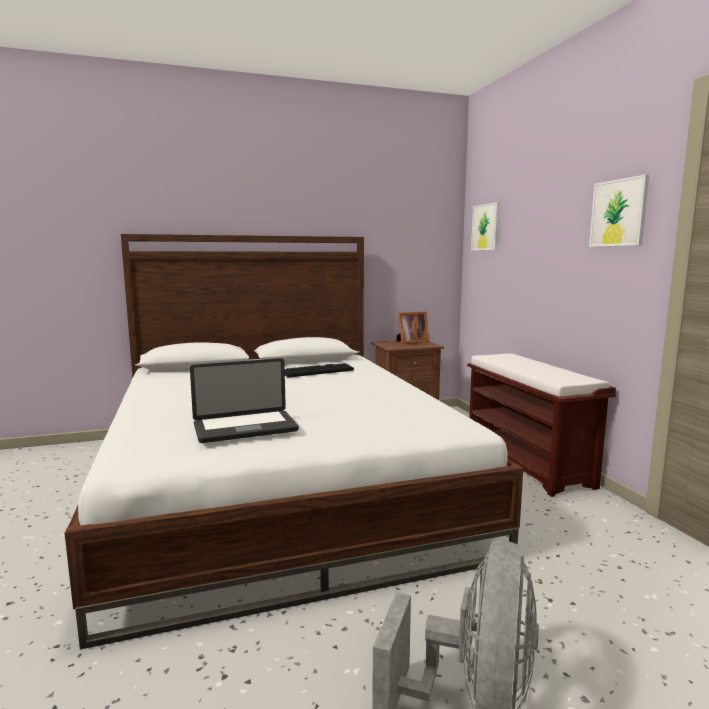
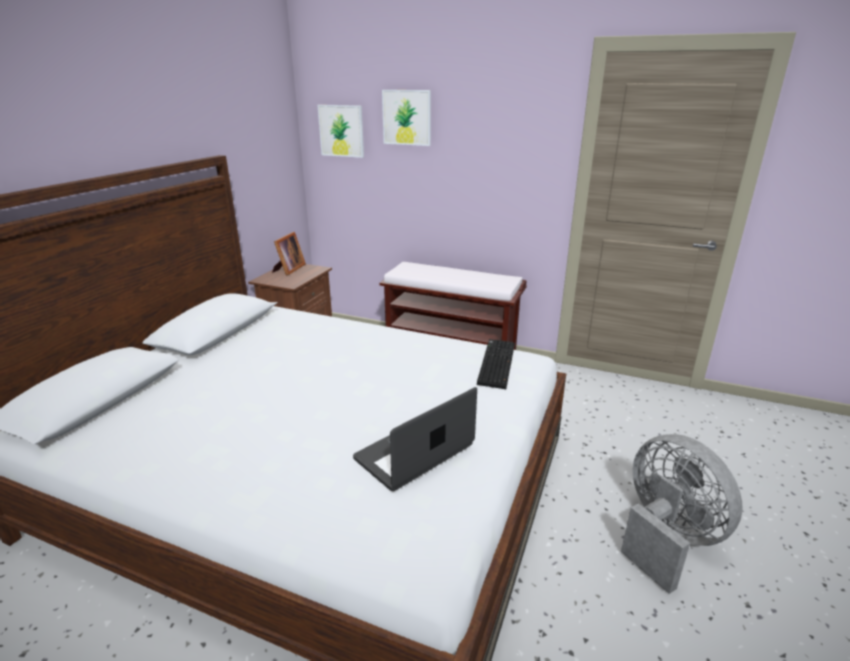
camera: 50 degrees left, 15 degrees up
laptop [190,358,299,443] -> laptop turned 150 degrees counterclockwise [353,387,477,491]
keyboard [285,363,354,378] -> keyboard moved to [477,339,515,389]
picture [589,175,649,247] -> picture moved to [382,90,431,146]

